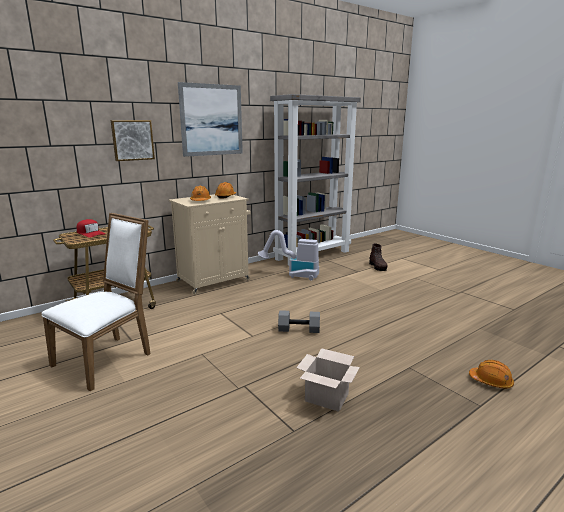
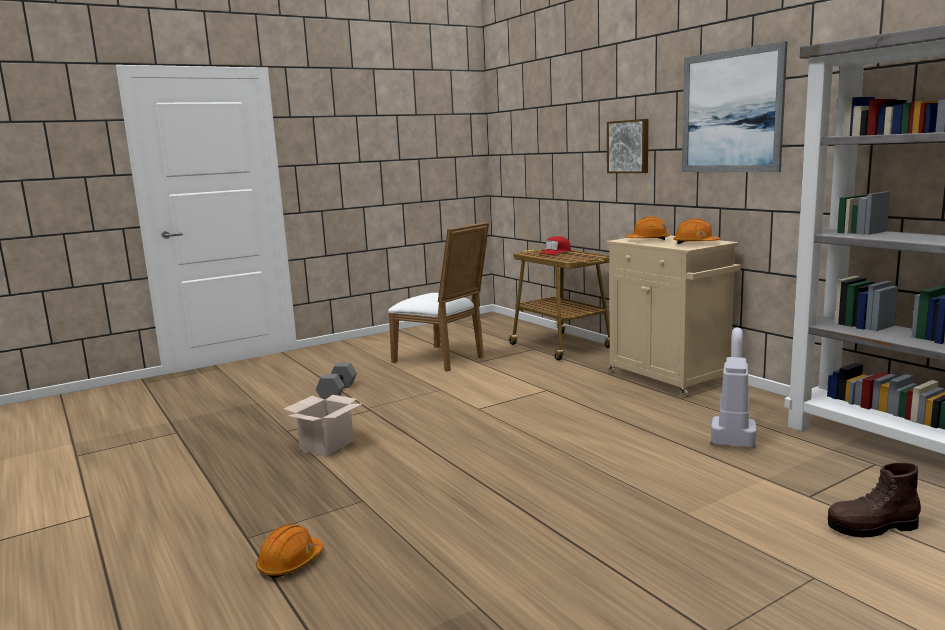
camera: 95 degrees right, 5 degrees down
grey dumbbell [278,310,320,333] -> grey dumbbell moved to [316,362,357,400]

